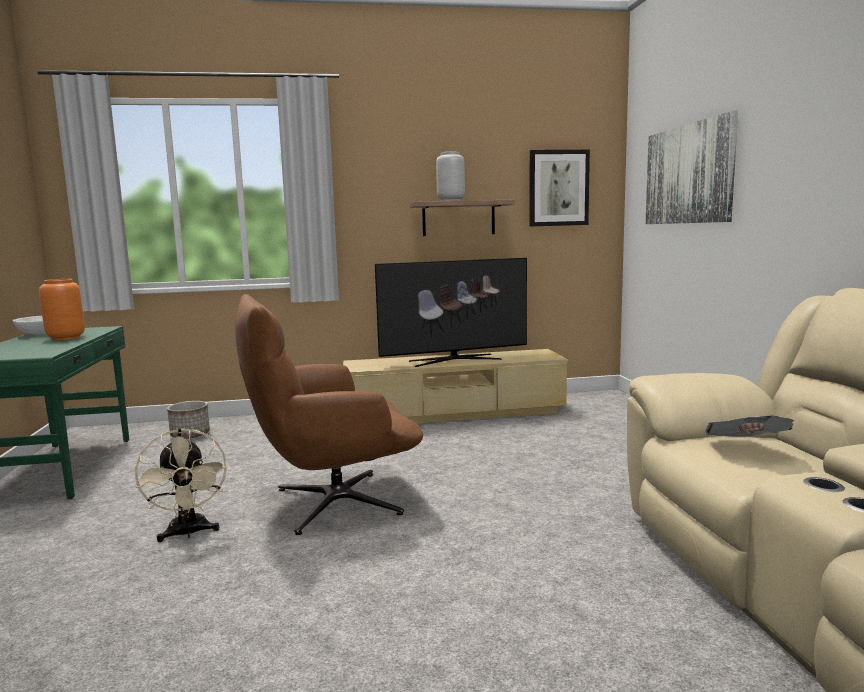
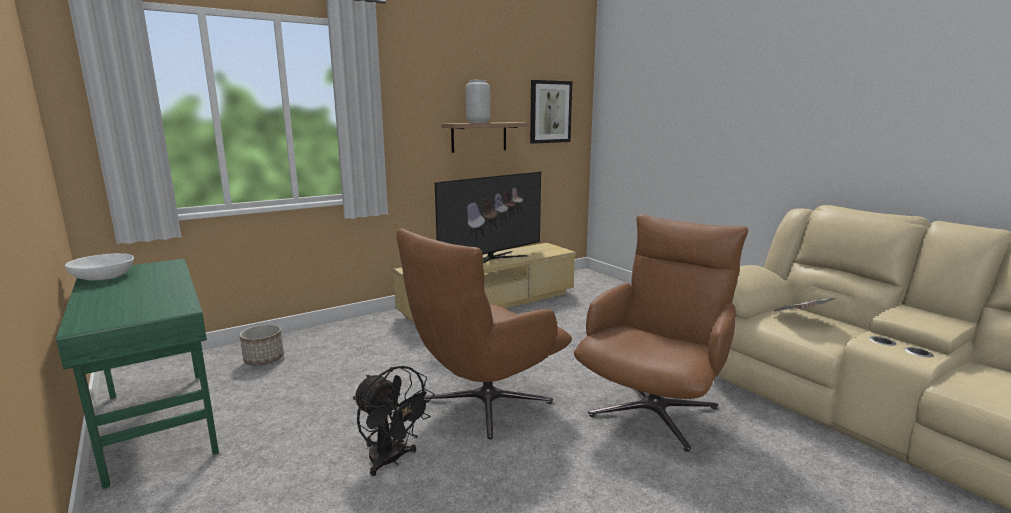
camera: 25 degrees left, 5 degrees up
orange vase [39,279,85,340] -> none
beige fan [135,428,227,542] -> black fan [353,366,434,476]
picture [646,111,738,224] -> none
none -> brown armchair [574,214,748,452]

